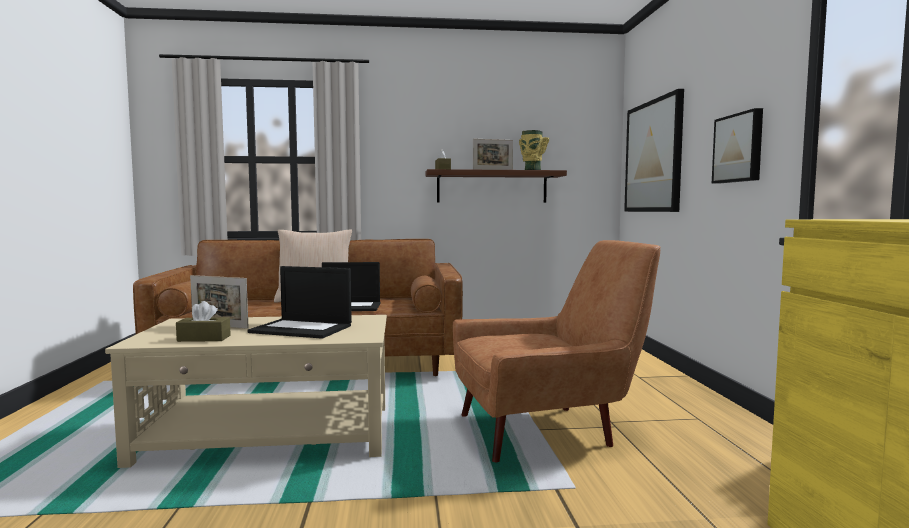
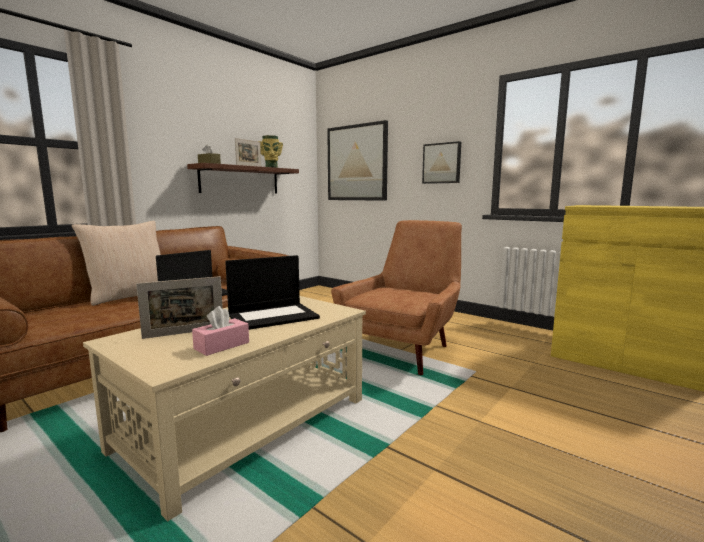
camera: 45 degrees left, 5 degrees up
brown tissue box [176,301,231,342] -> pink tissue box [192,306,249,356]

